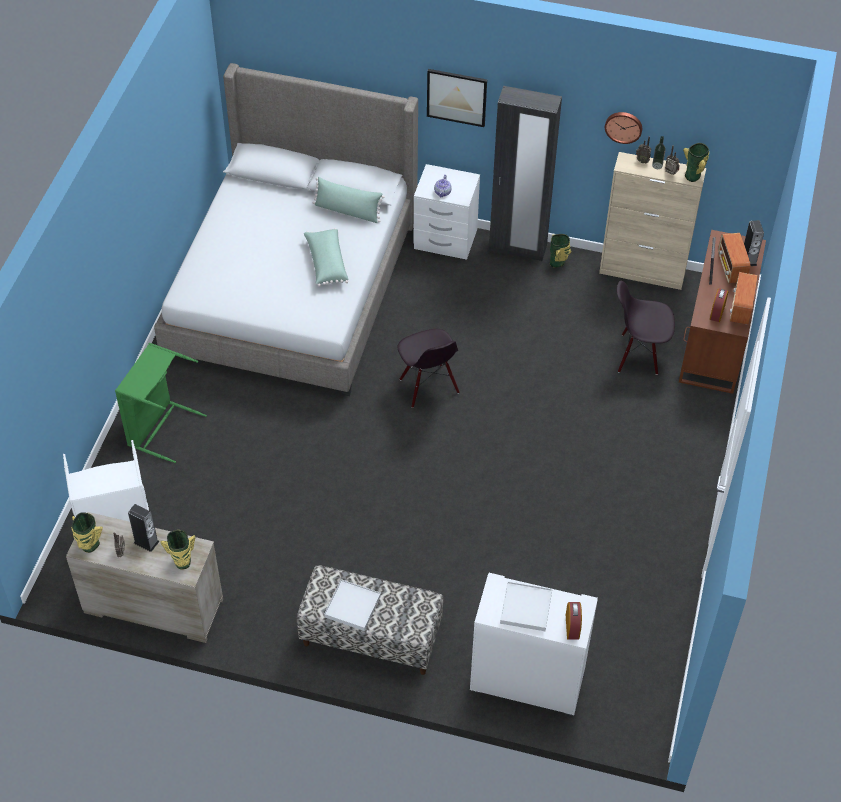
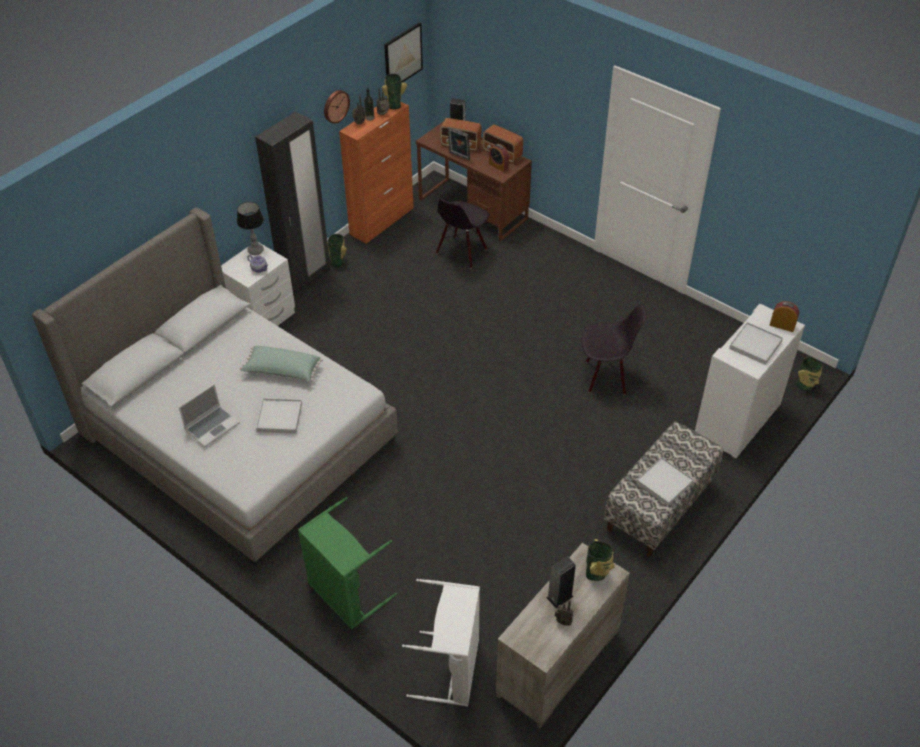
camera: 65 degrees left, 5 degrees down
vase [72,512,103,553] -> vase moved to [796,357,822,391]
green pillow [312,177,385,223] -> none
black chair [397,329,460,408] -> black chair moved to [581,304,647,395]
picture [427,69,487,127] -> picture moved to [384,22,423,82]
beige cabinet [599,152,706,290] -> orange cabinet [339,100,414,244]
none -> laptop [179,384,240,447]
none -> table lamp [237,202,264,255]
none -> white tray [256,398,302,434]

